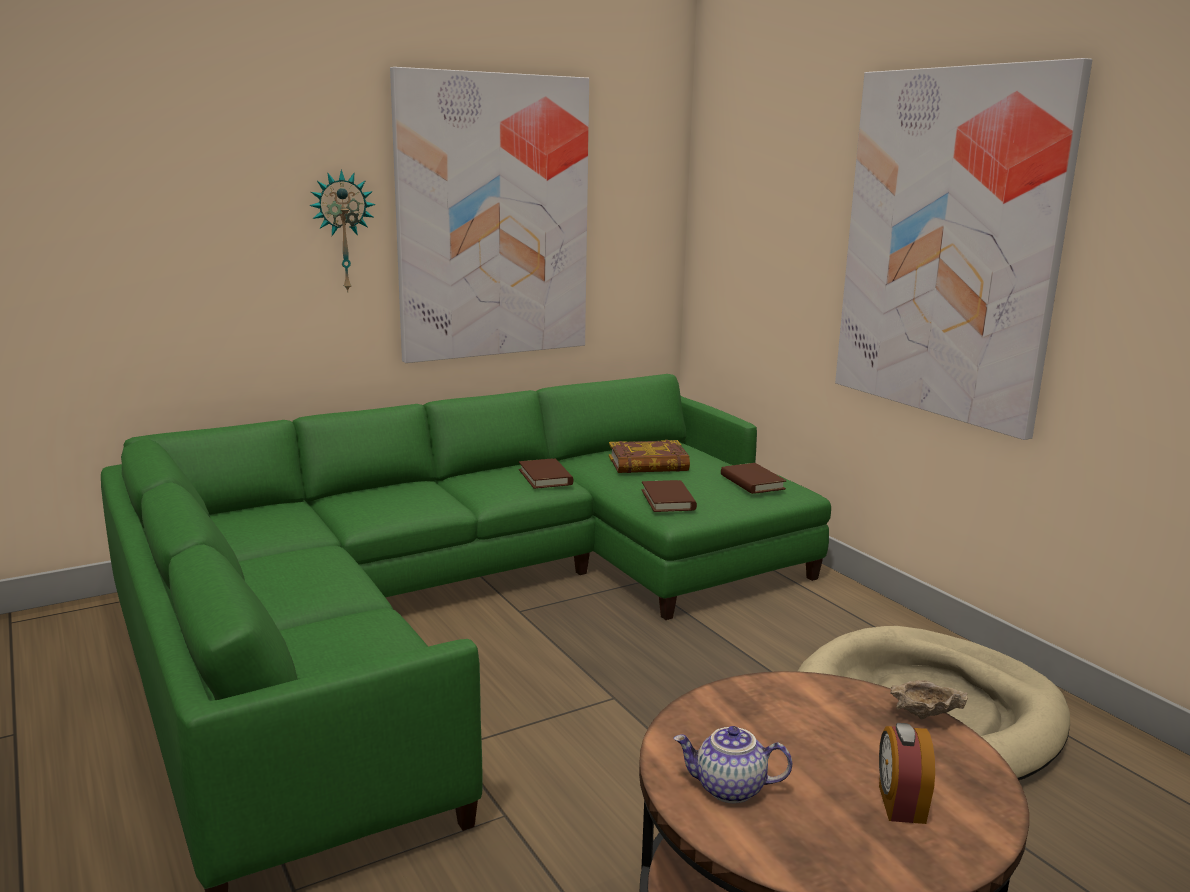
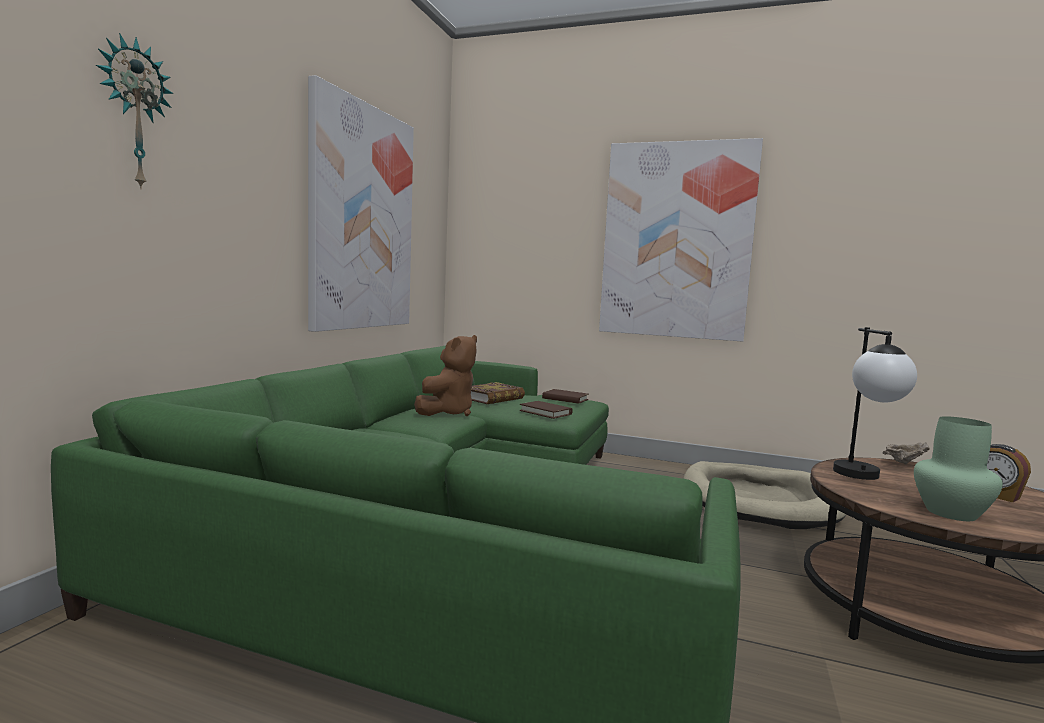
camera: 40 degrees left, 10 degrees down
wall clock [309,170,376,293] -> wall clock moved to [96,33,174,189]
brown book [519,459,574,489] -> brown plush toy [414,335,477,416]
teapot [673,726,792,803] -> green vase [914,416,1003,521]
none -> table lamp [833,327,917,480]

